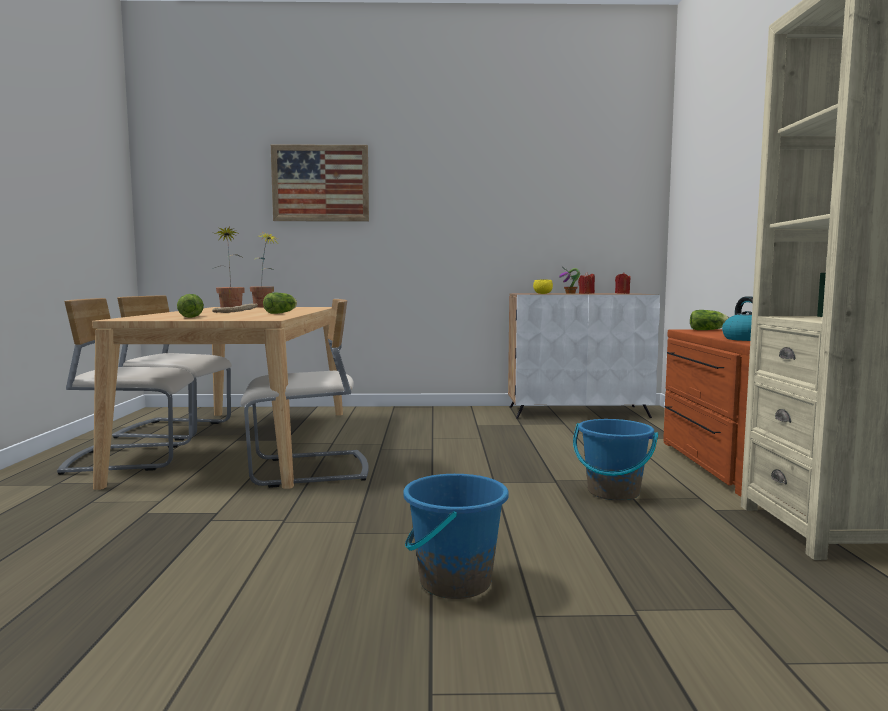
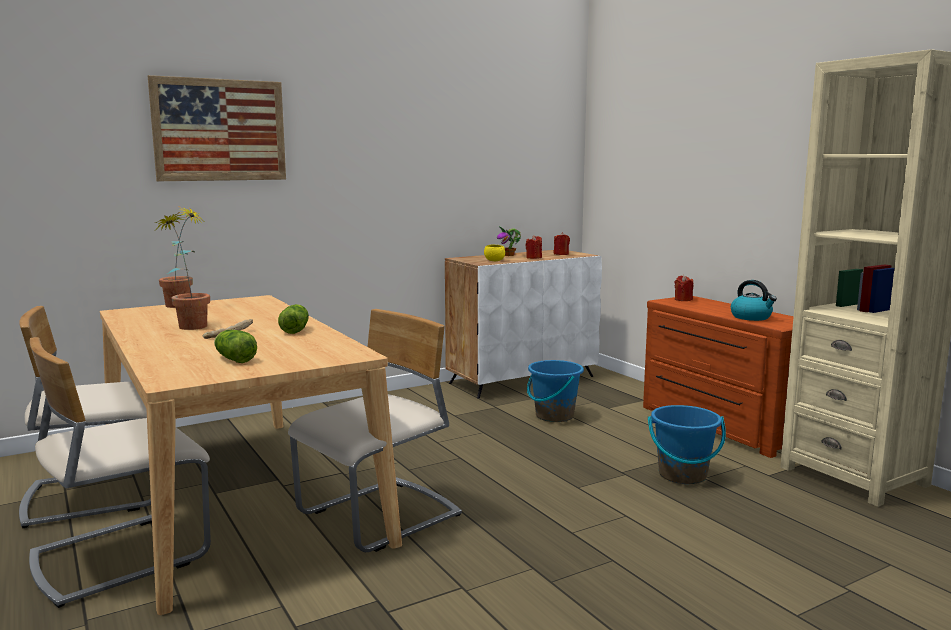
camera: 30 degrees left, 5 degrees up
blue bucket [403,474,508,599] -> blue bucket moved to [527,360,584,422]
lettuce [690,310,729,330] -> red candle [675,275,693,301]

